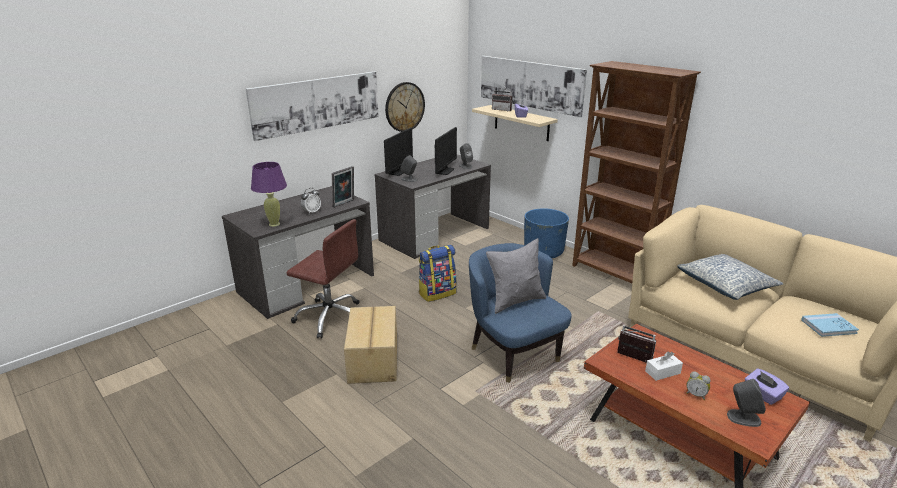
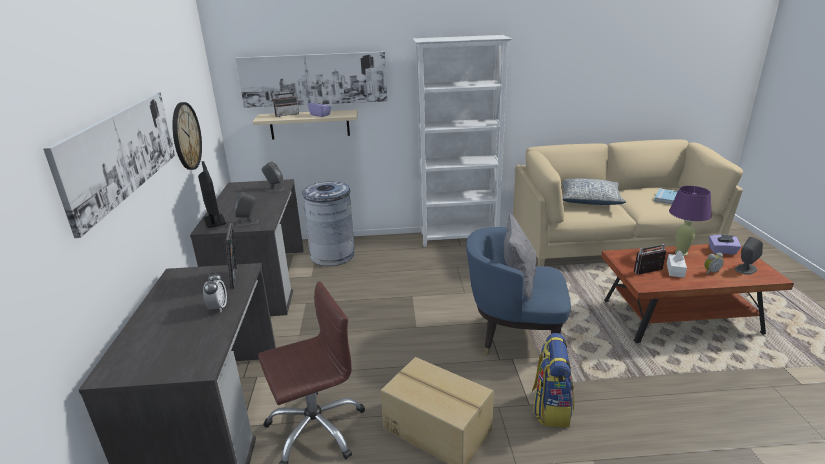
camera: 50 degrees left, 0 degrees up
purple table lamp [251,162,287,227] -> purple table lamp moved to [669,186,712,256]
backpack [419,245,457,302] -> backpack moved to [532,333,574,428]
monitor [435,127,457,175] -> none
blue planter [524,208,569,258] -> none
brown bookcase [572,61,701,283] -> white bookcase [413,35,512,247]
none -> grey trash can [302,182,355,266]

